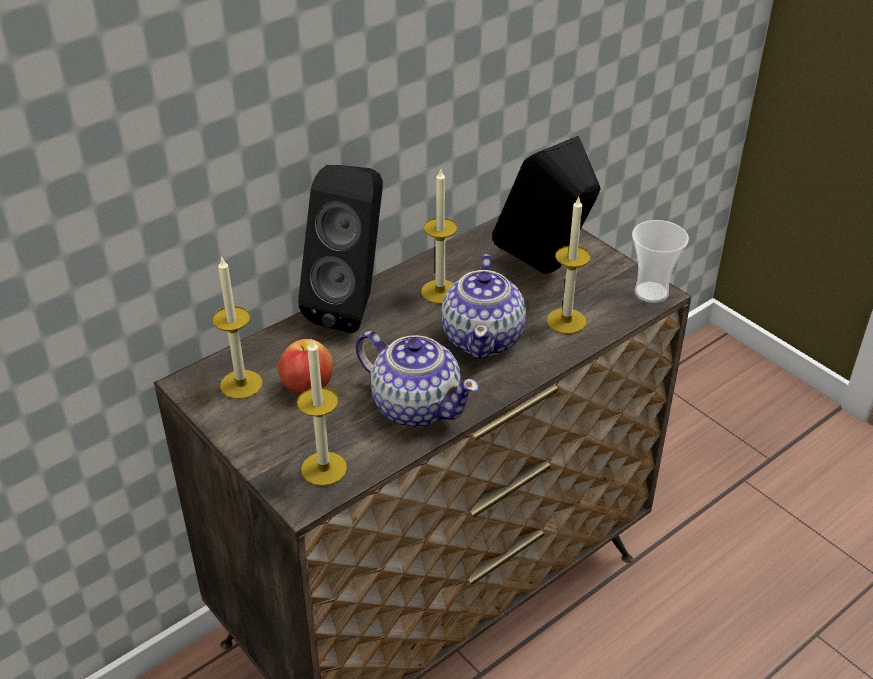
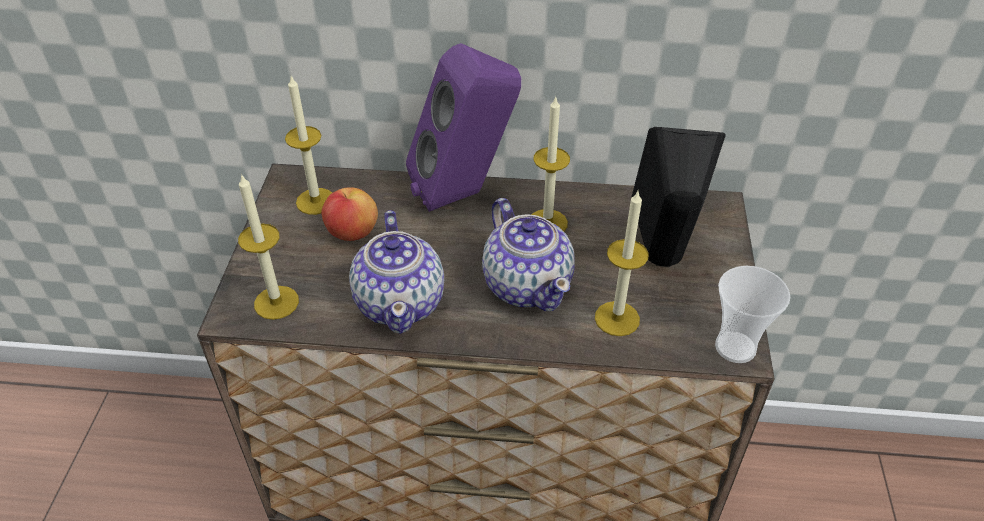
camera: 45 degrees right, 5 degrees up
black speaker [298,165,383,333] -> purple speaker [406,43,521,212]
teapot [442,254,526,359] -> teapot turned 75 degrees counterclockwise [482,198,574,311]

